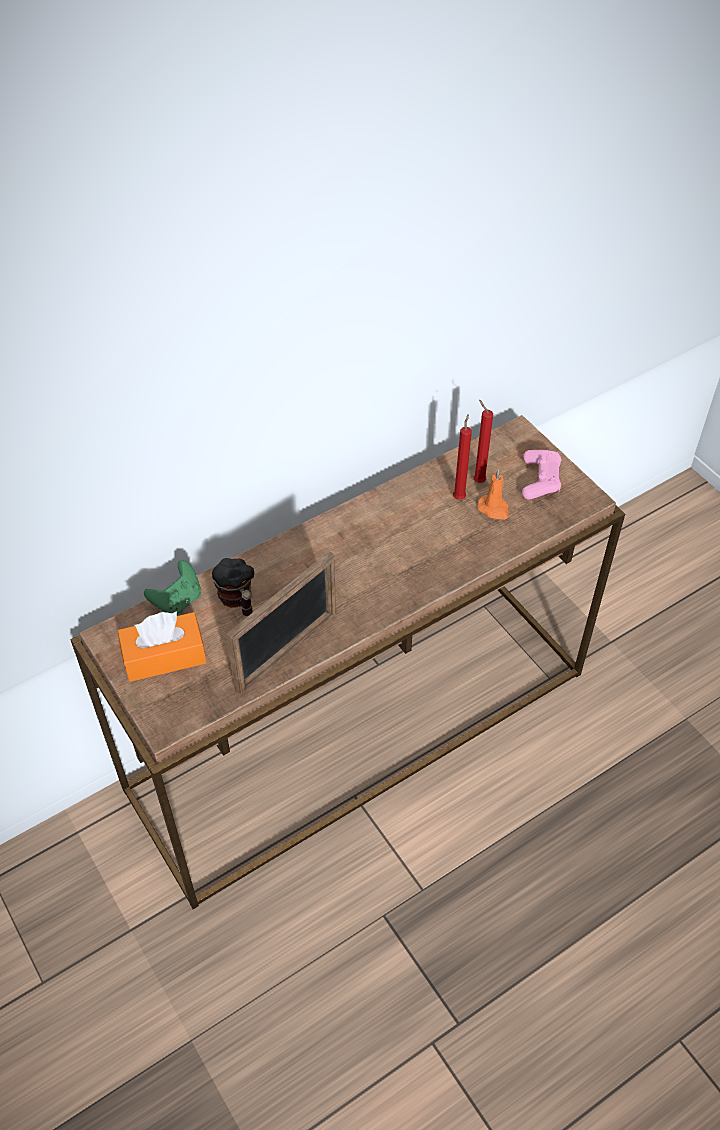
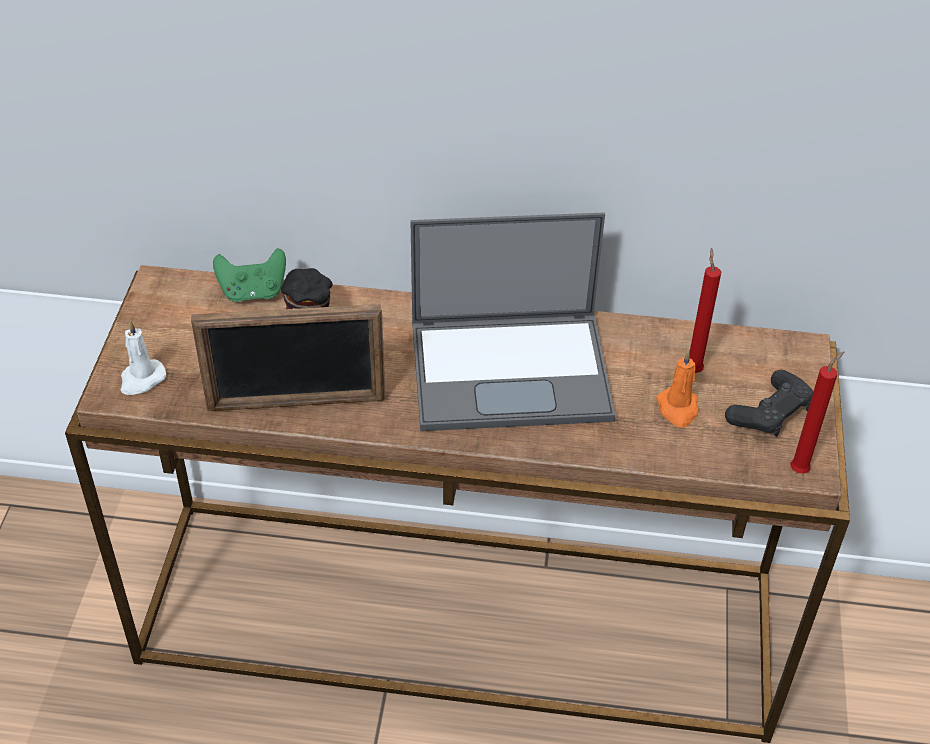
camera: 40 degrees right, 5 degrees down
orange tissue box [118,611,206,682] -> none
red candle [453,414,472,500] -> red candle moved to [791,351,845,474]
pink game controller [522,450,561,500] -> black game controller [725,370,813,437]
none -> white candle [121,320,166,395]
none -> laptop [410,212,615,431]

